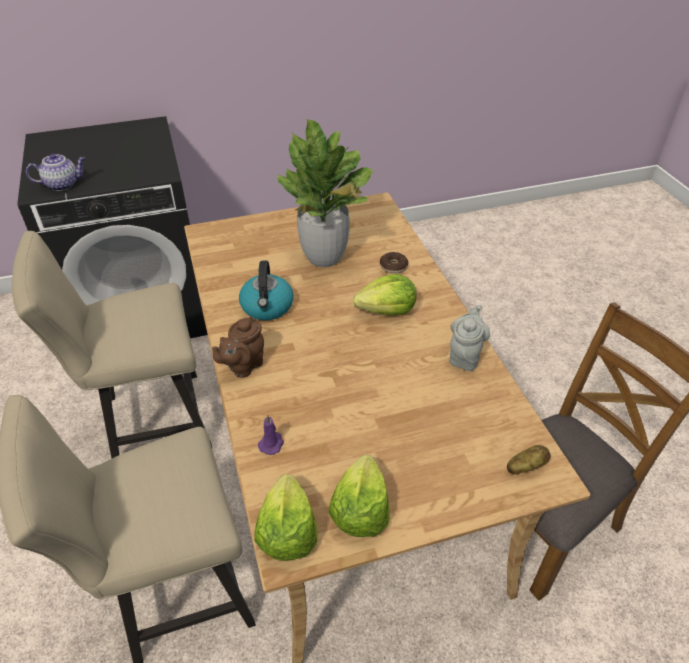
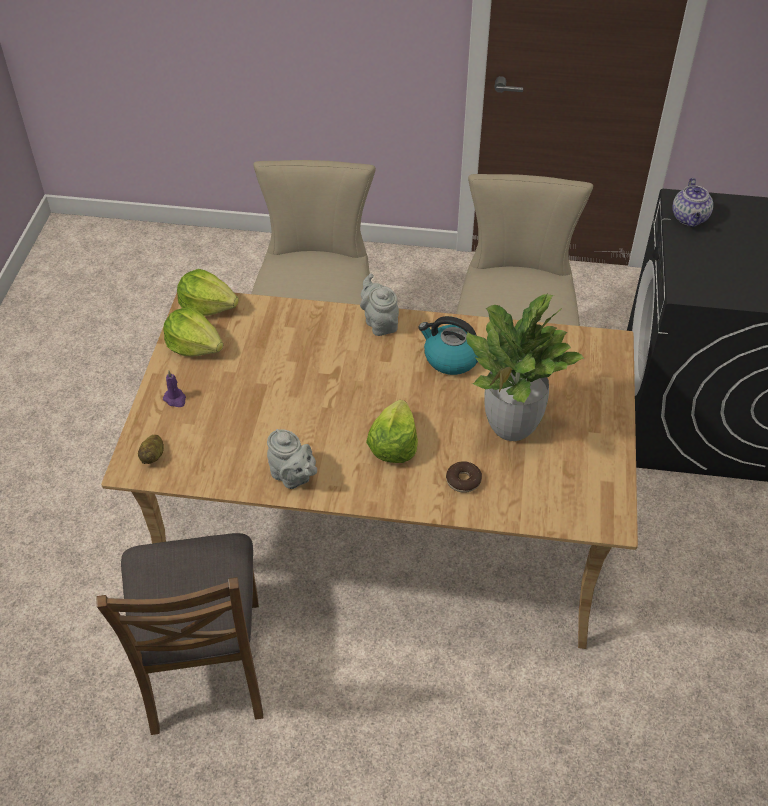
camera: 115 degrees right, 5 degrees up
brown teapot [212,316,264,378] -> grey teapot [360,274,399,336]
purple candle [258,415,284,455] -> purple candle moved to [163,370,186,407]

